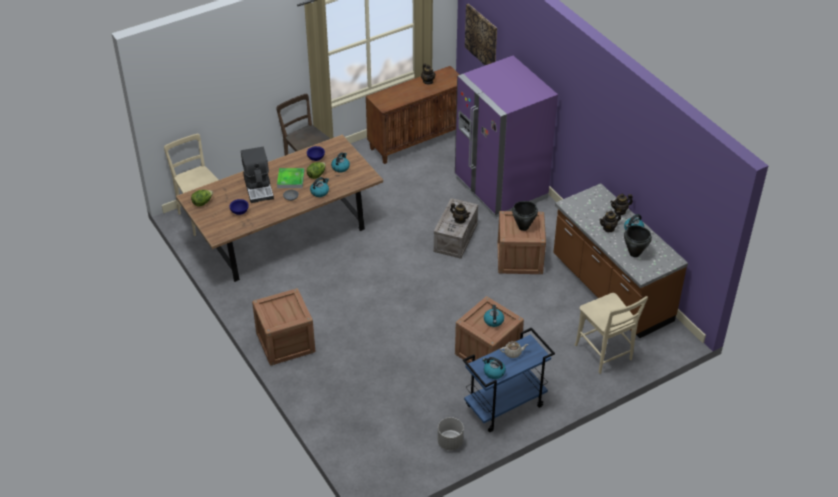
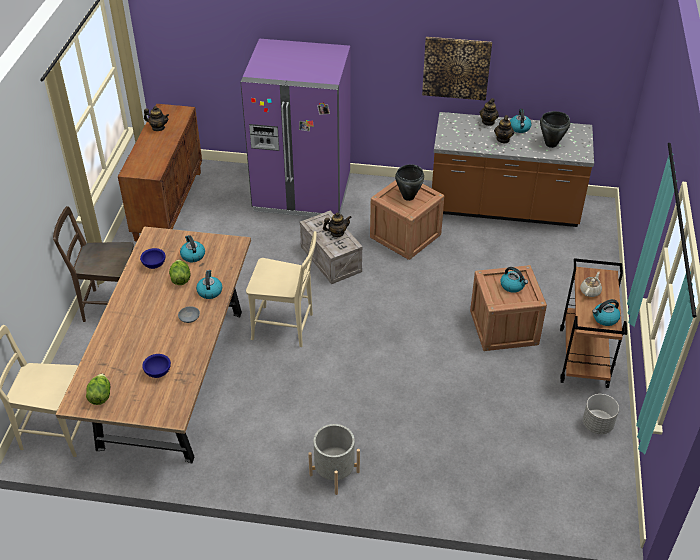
camera: 50 degrees left, 0 degrees up
coffee machine [241,147,274,203] -> none
crate [252,288,315,366] -> grey planter [308,424,360,495]
tray [277,168,304,188] -> none
blue cart [463,327,555,432] -> brown cart [560,258,627,388]
picture [465,4,497,65] -> picture moved to [422,37,492,101]
beige chair [575,293,648,374] -> beige chair moved to [246,231,317,347]

